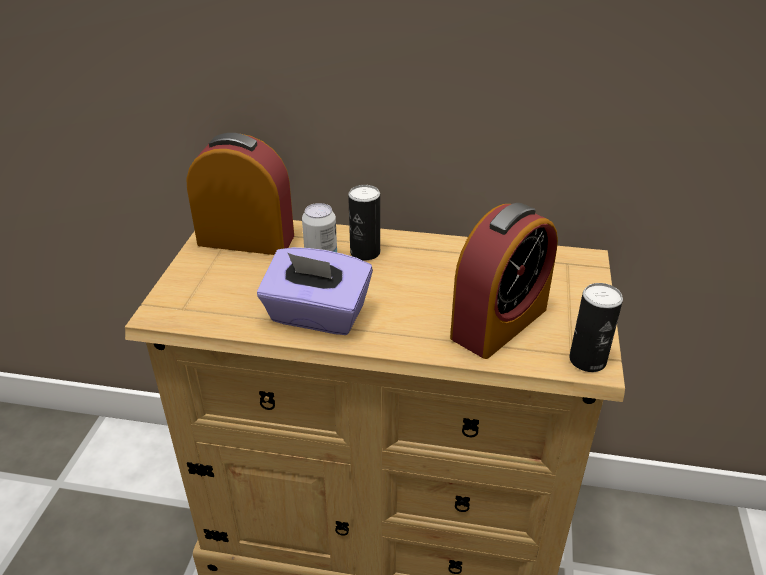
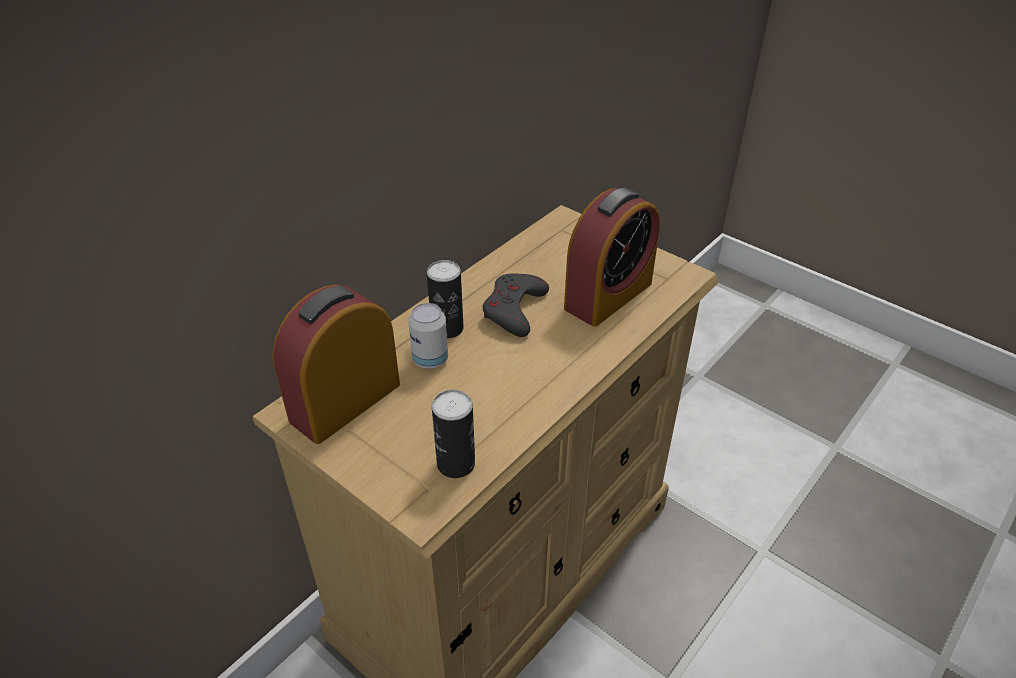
camera: 60 degrees left, 5 degrees up
purple tissue box [257,247,373,335] -> none
alarm clock [450,203,558,359] -> alarm clock turned 60 degrees clockwise [564,188,660,327]
can [569,283,623,372] -> can moved to [432,390,475,478]
none -> grey game controller [483,274,549,337]

